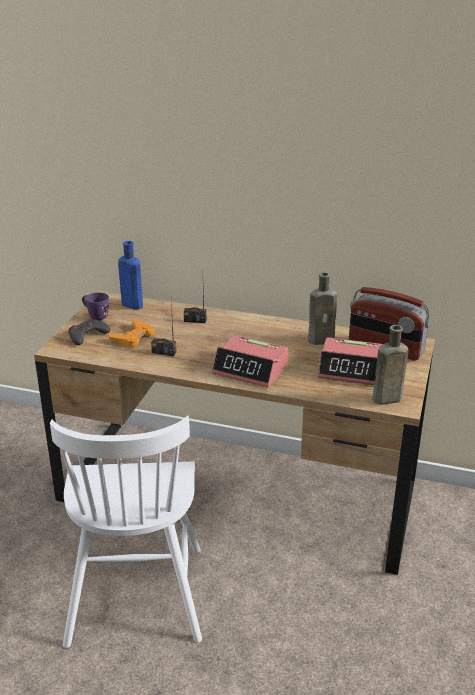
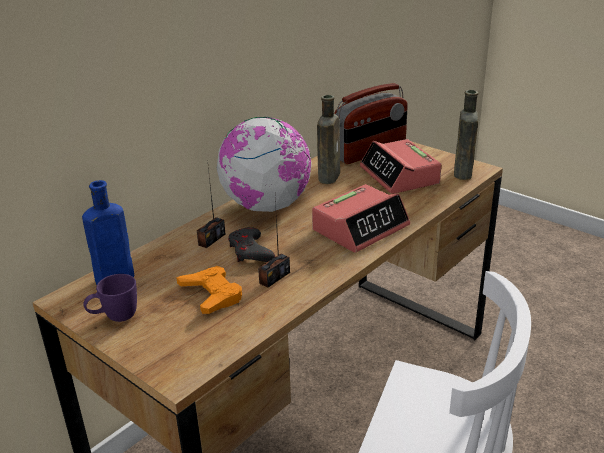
camera: 65 degrees left, 0 degrees up
grey game controller [68,319,110,345] -> grey game controller moved to [228,227,275,262]
alarm clock [317,337,383,385] -> alarm clock turned 120 degrees clockwise [360,139,441,194]
none -> globe [217,117,312,212]

